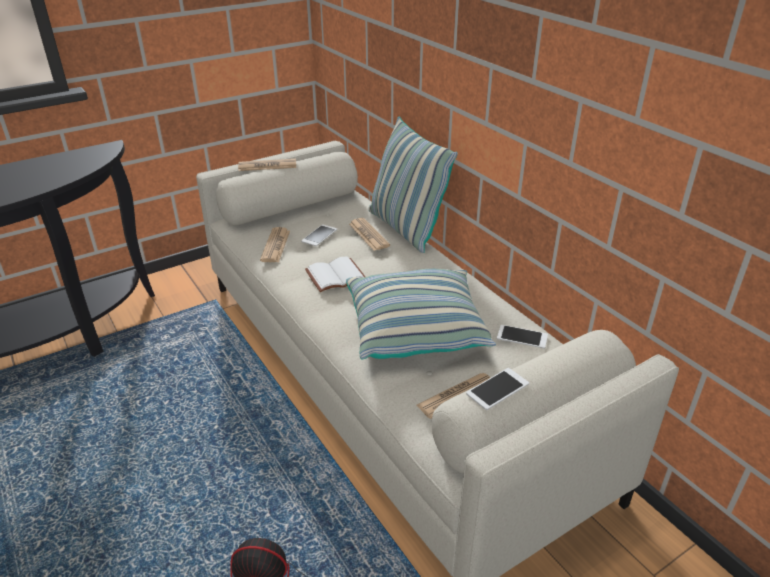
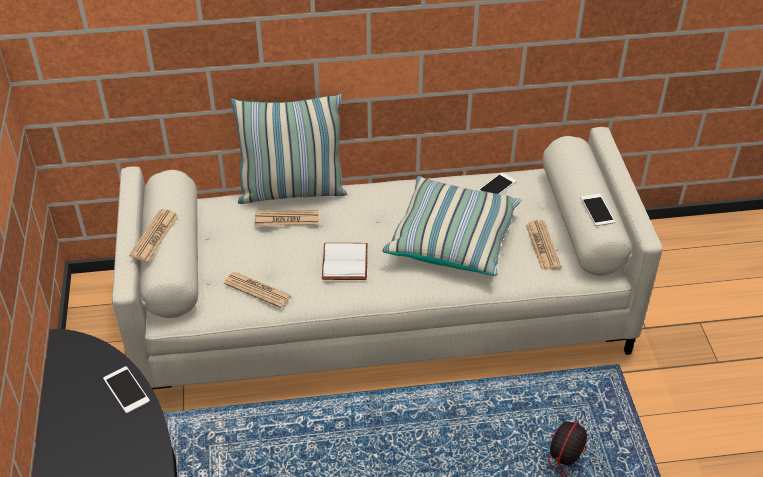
camera: 65 degrees left, 10 degrees up
phone [301,224,337,246] -> phone moved to [103,366,150,414]

